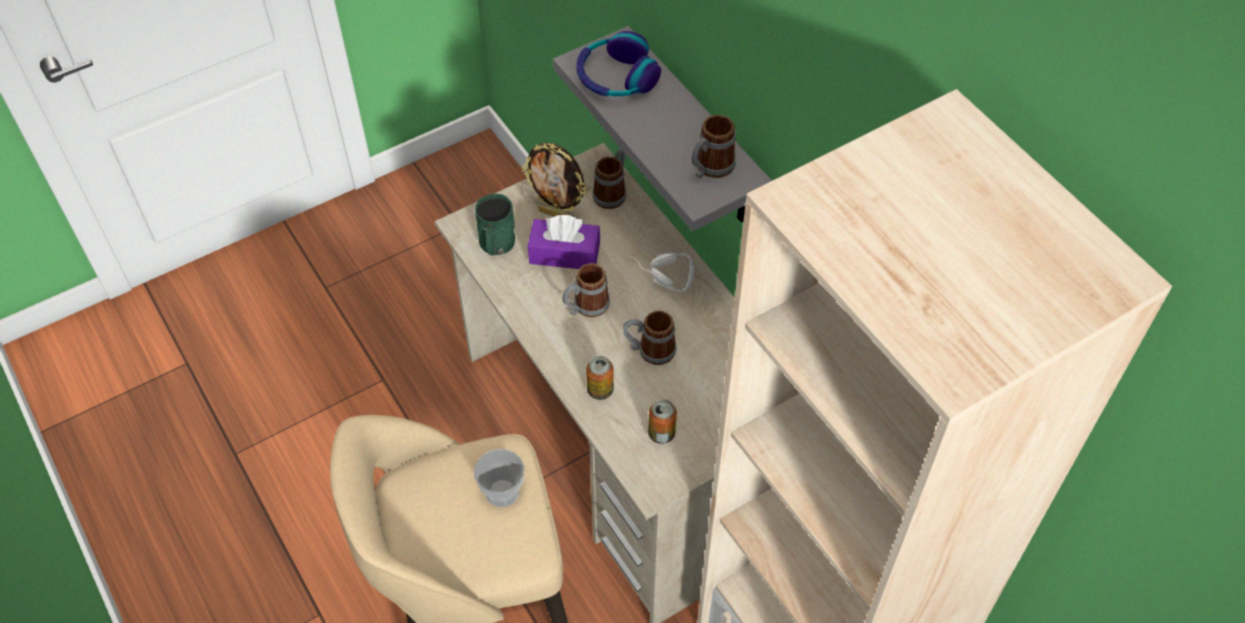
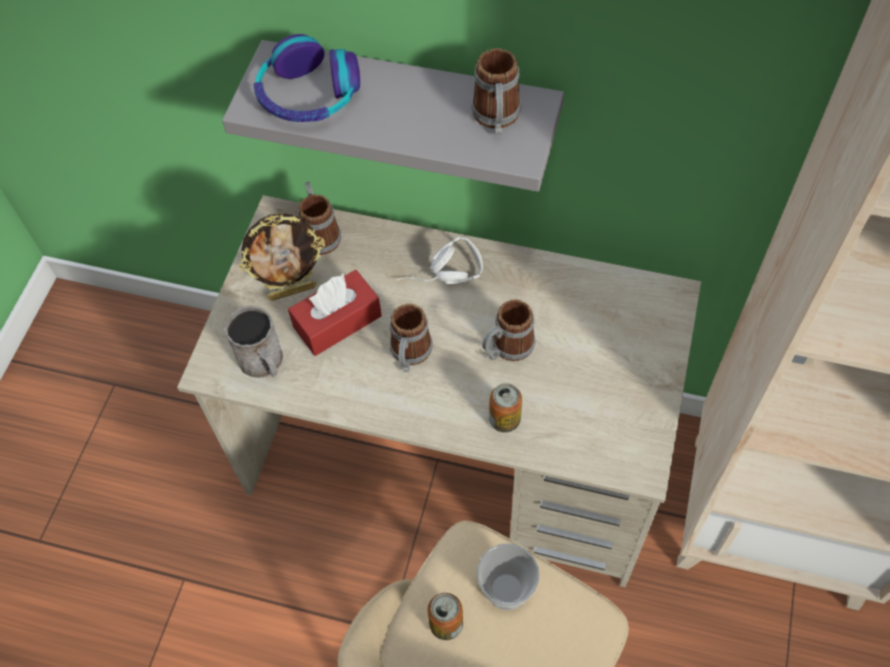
camera: 40 degrees left, 5 degrees up
green mug [475,194,515,255] -> grey mug [224,306,283,378]
purple tissue box [528,215,600,269] -> red tissue box [288,270,382,356]
can [648,399,677,444] -> can moved to [427,593,463,640]

